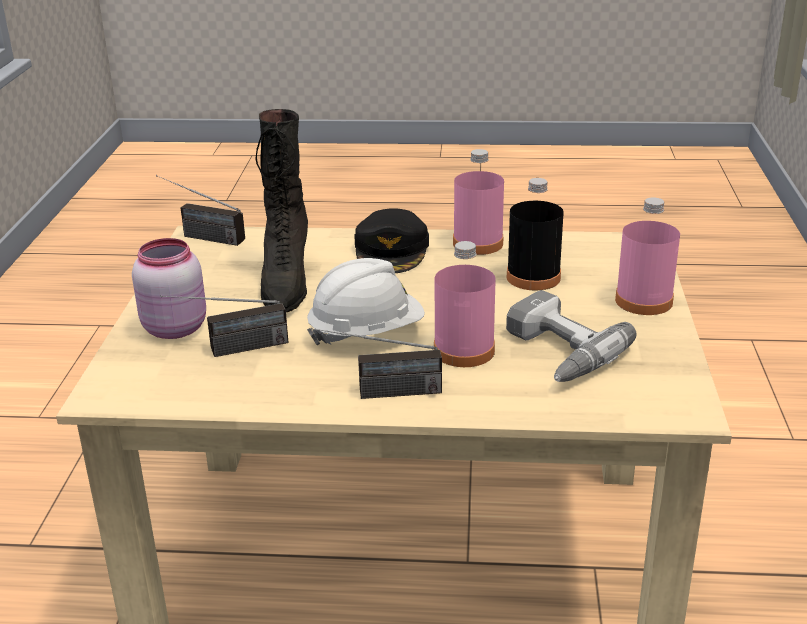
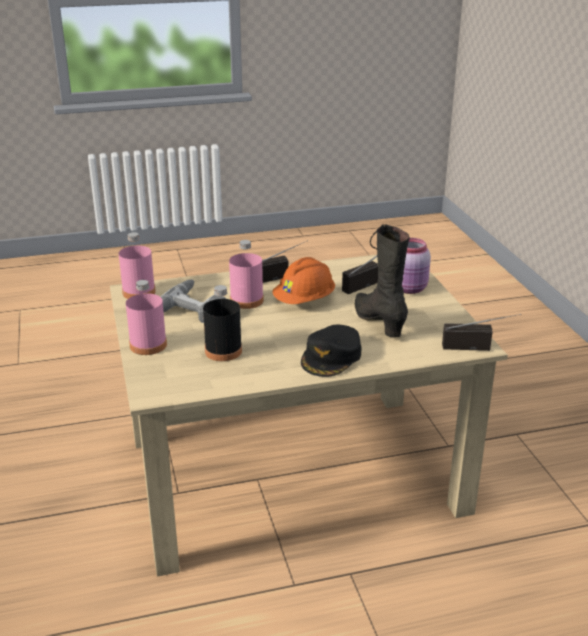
camera: 160 degrees right, 0 degrees up
white hard hat [307,258,425,345] -> orange hard hat [272,257,335,304]
black cap [354,208,429,273] -> black cap turned 135 degrees counterclockwise [301,325,361,377]
pink bottle [453,149,504,255] -> pink bottle moved to [119,232,156,299]

